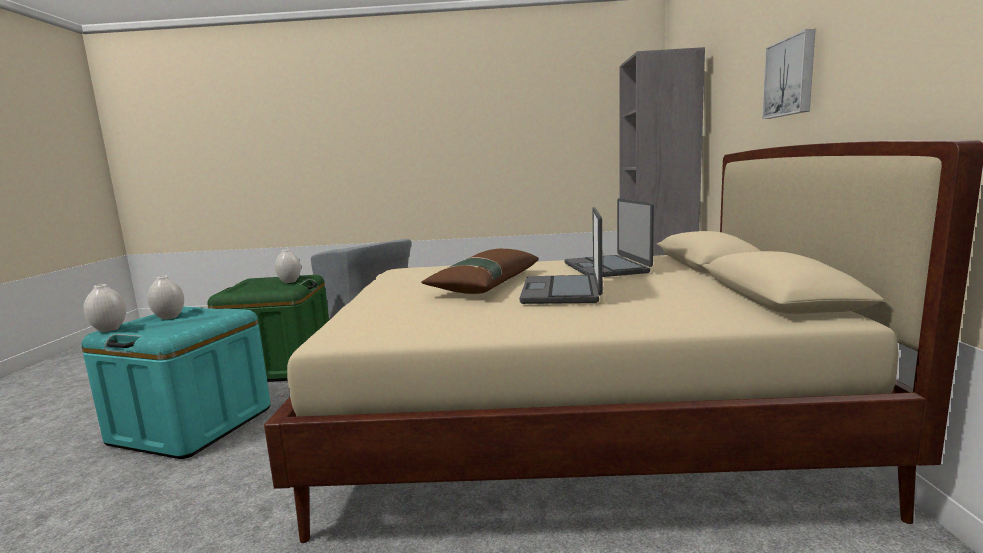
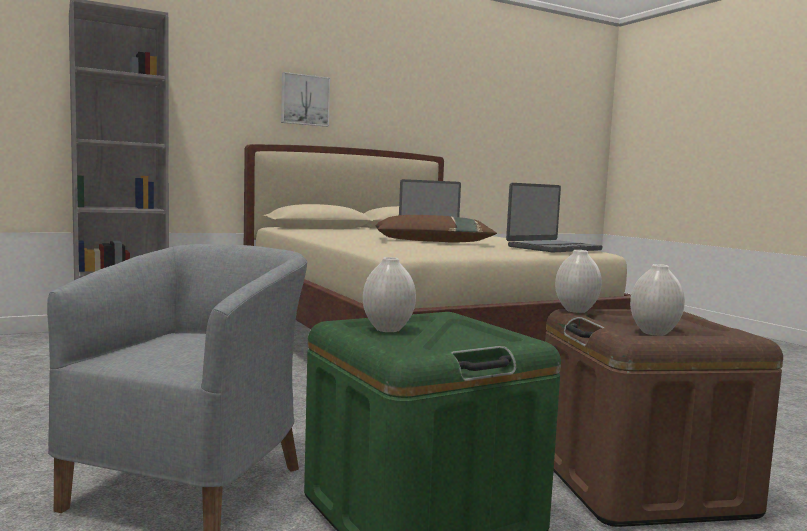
camera: 120 degrees left, 5 degrees down
turquoise storage box [81,306,271,459] -> brown storage box [545,309,783,527]
white vase [84,284,126,332] -> white vase moved to [555,250,602,313]
laptop [565,198,654,277] -> laptop moved to [506,183,602,253]

